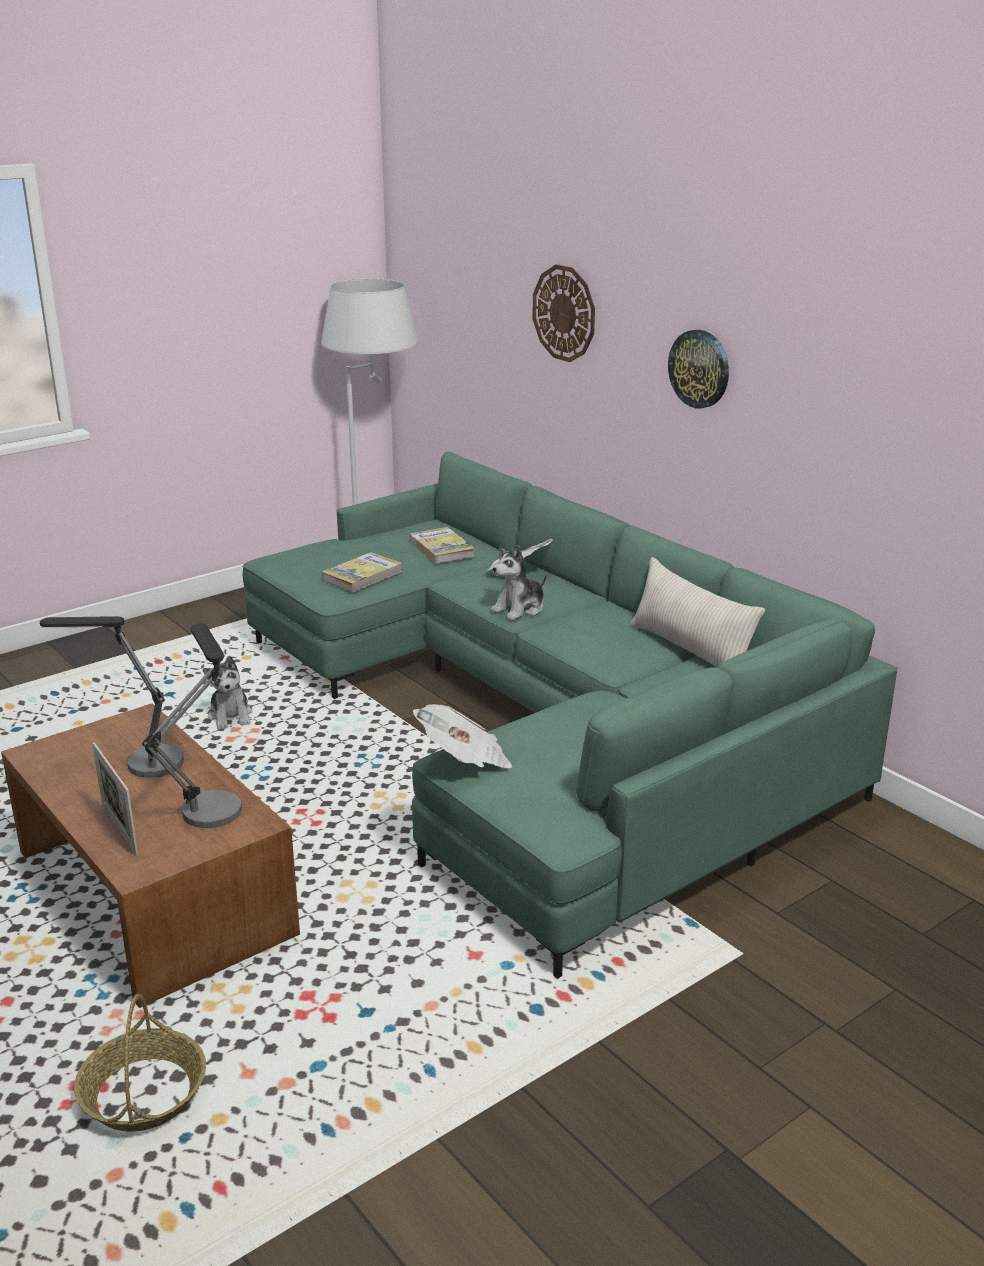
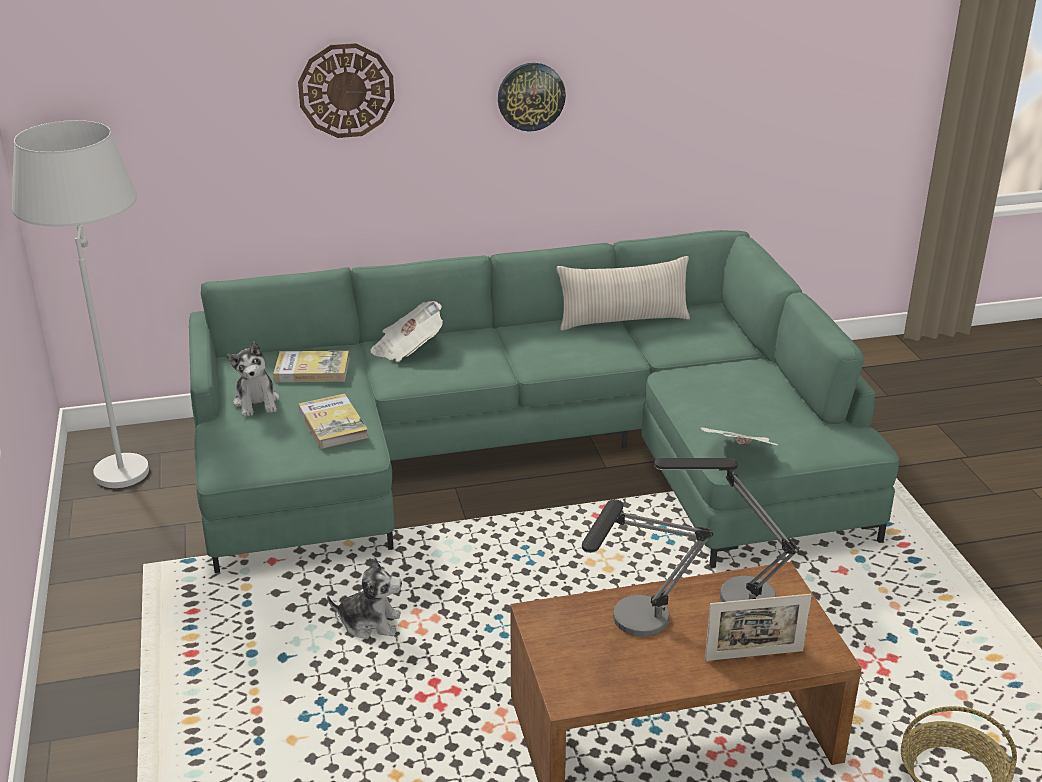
camera: 65 degrees left, 5 degrees up
plush toy [491,545,547,620] -> plush toy moved to [227,341,280,417]

